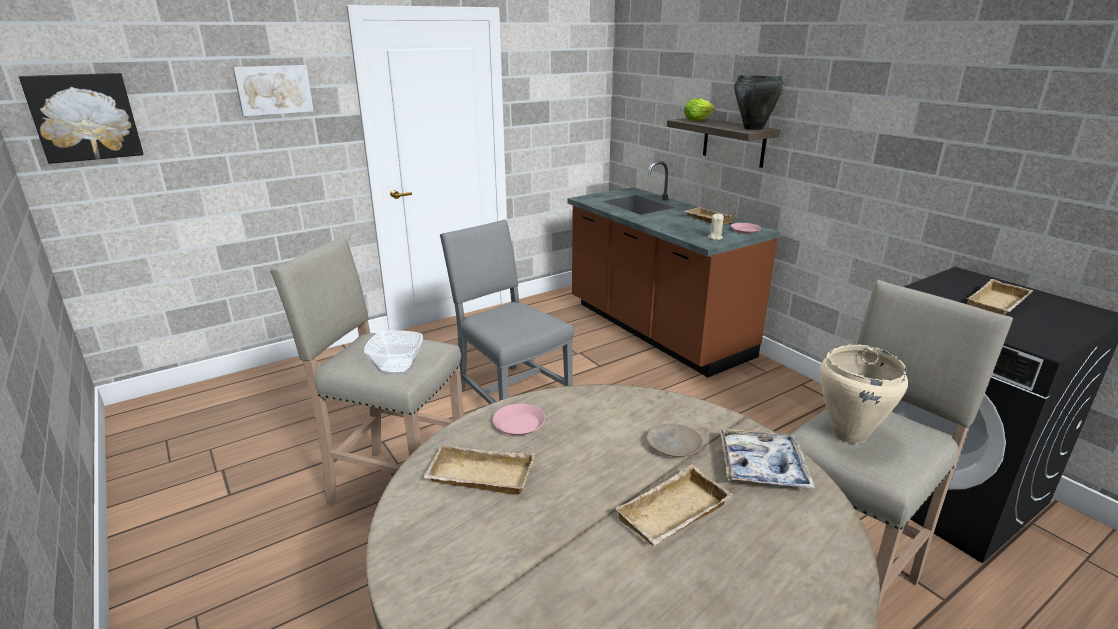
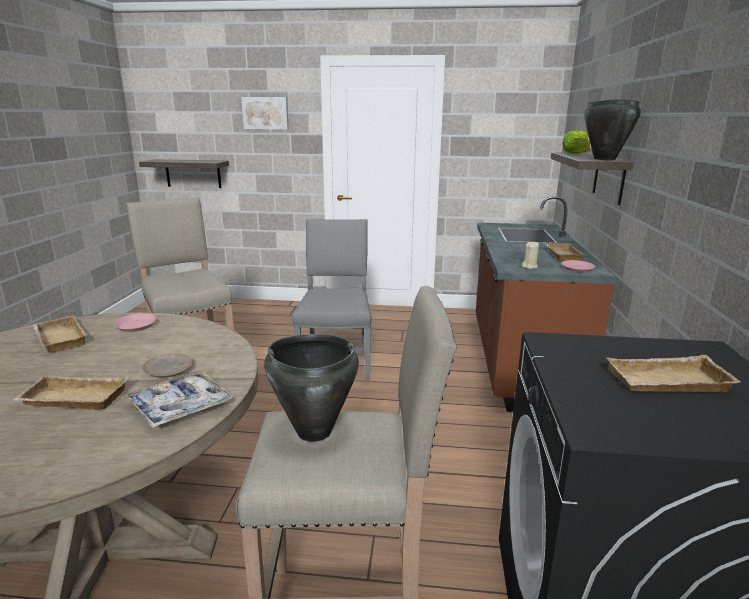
camera: 40 degrees right, 5 degrees down
picture [19,73,144,164] -> none
bowl [364,330,423,374] -> none
beige cooking pot [819,344,908,444] -> black cooking pot [264,334,359,442]
none -> shelf [139,159,229,188]

